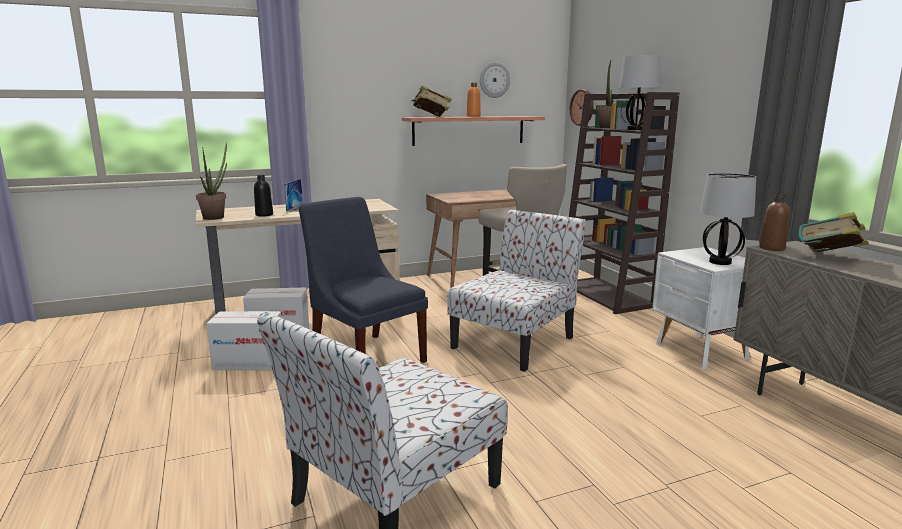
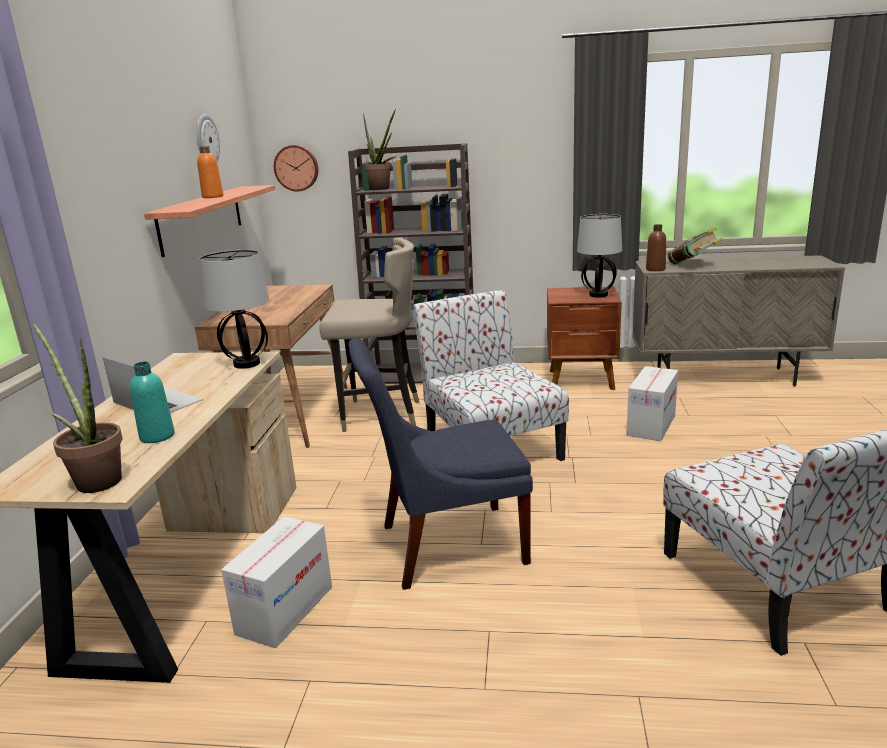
camera: 60 degrees left, 5 degrees up
cardboard box [206,311,281,370] -> cardboard box moved to [627,366,678,441]
black bottle [254,175,273,217] -> turquoise bottle [130,362,175,443]
book [412,85,452,117] -> none
table lamp [619,55,661,130] -> table lamp moved to [200,250,269,369]
white nightstand [652,247,750,370] -> brown nightstand [547,287,622,390]

